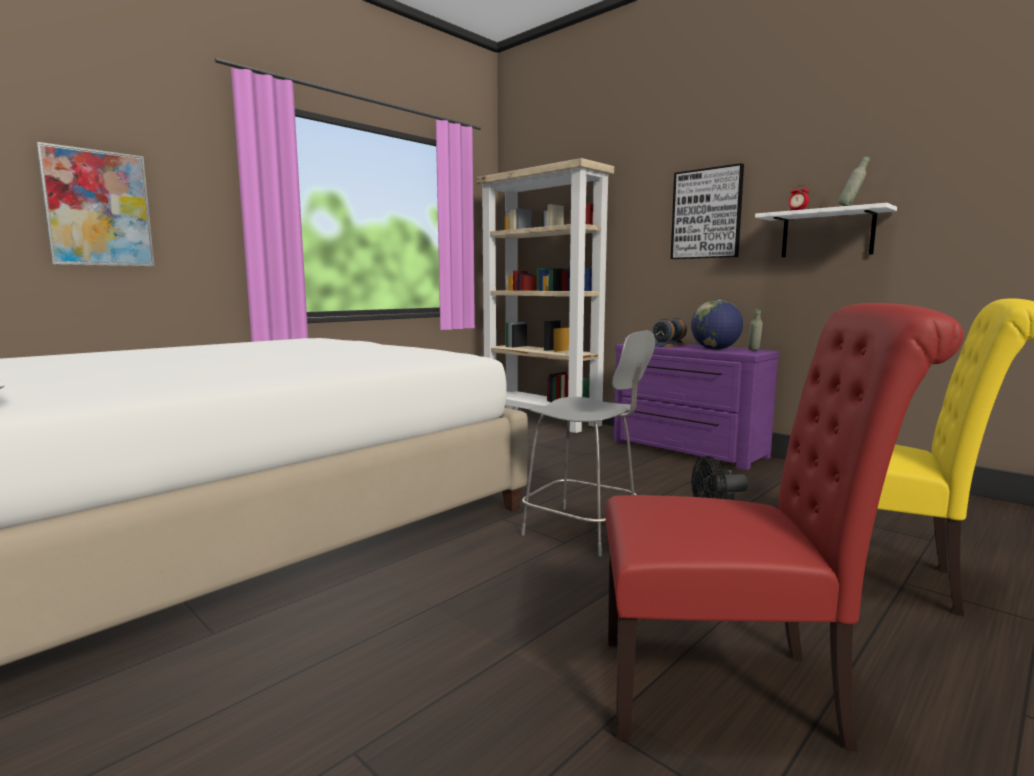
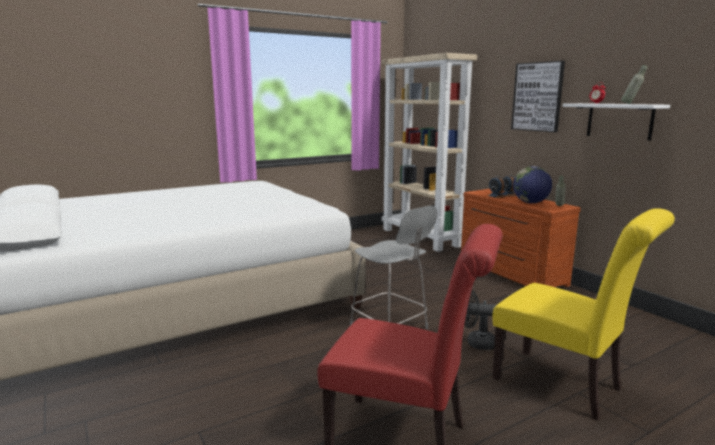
camera: 15 degrees right, 5 degrees up
picture [36,142,154,267] -> none
purple dresser [614,342,780,470] -> brown dresser [461,189,581,287]

